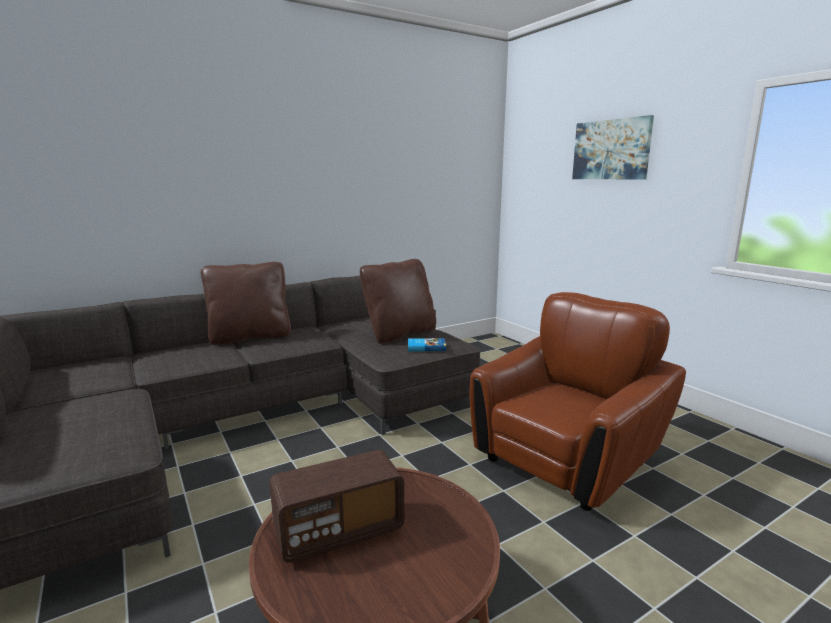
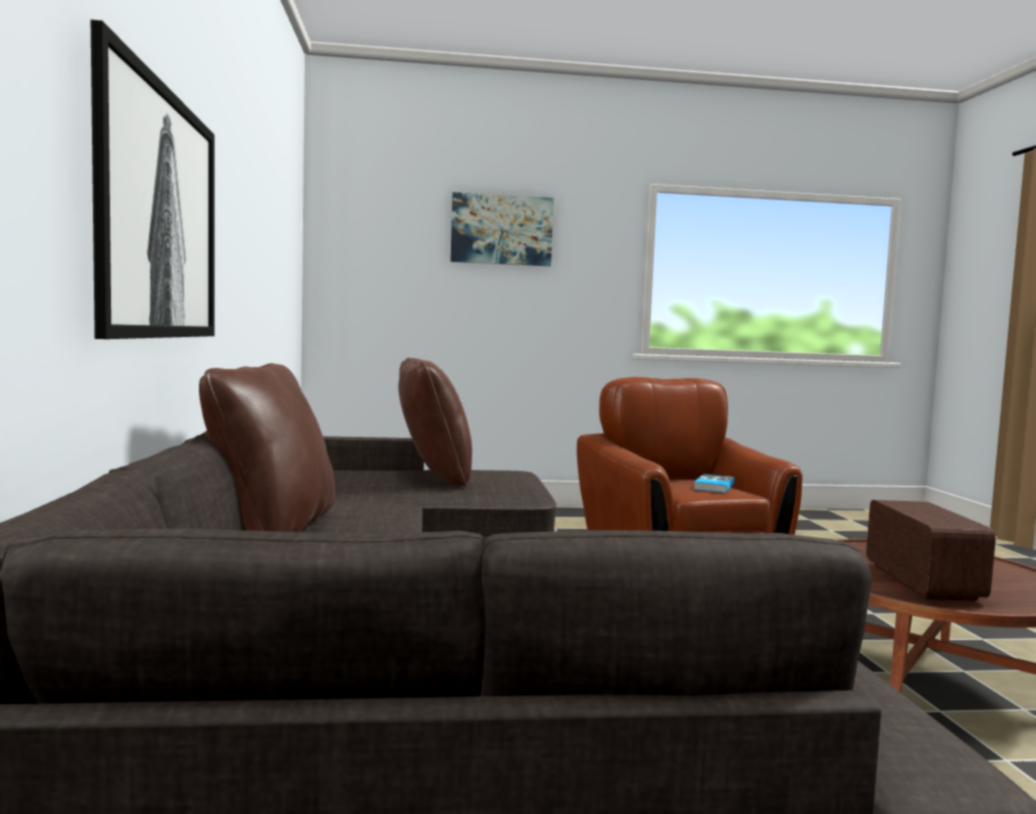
camera: 65 degrees left, 10 degrees down
book [408,338,446,352] -> book moved to [693,474,735,493]
none -> picture [91,20,215,339]

